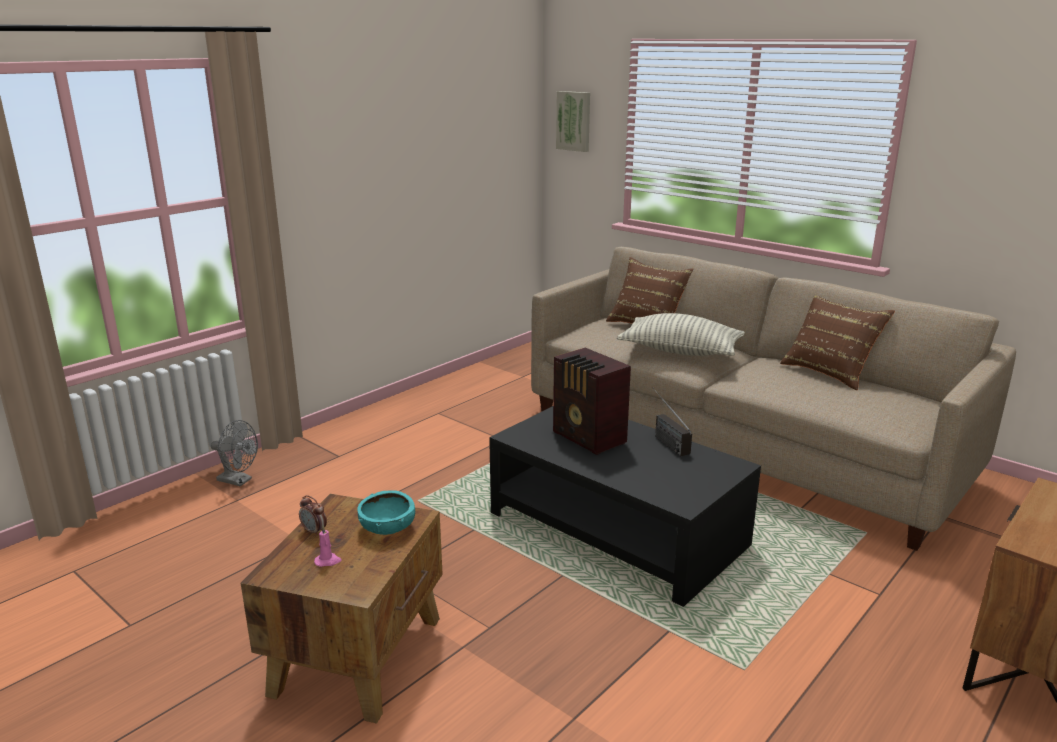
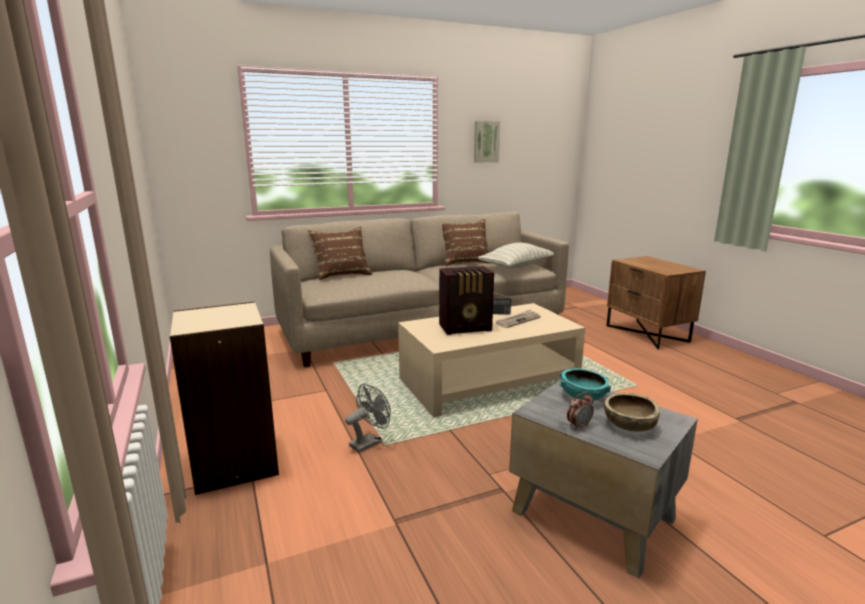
camera: 65 degrees left, 5 degrees down
grey fan [211,420,258,486] -> grey fan moved to [345,384,391,453]
brown side table [241,494,443,724] -> grey side table [509,380,698,579]
pink candle [314,525,342,567] -> brown bowl [602,393,660,431]
black coffee table [489,406,761,607] -> beige coffee table [398,303,585,417]
picture [556,91,590,152] -> picture moved to [474,121,500,163]
pillow [617,313,745,356] -> pillow moved to [478,243,554,269]
none -> beige bookcase [170,302,279,495]
none -> newspaper [496,310,541,328]

